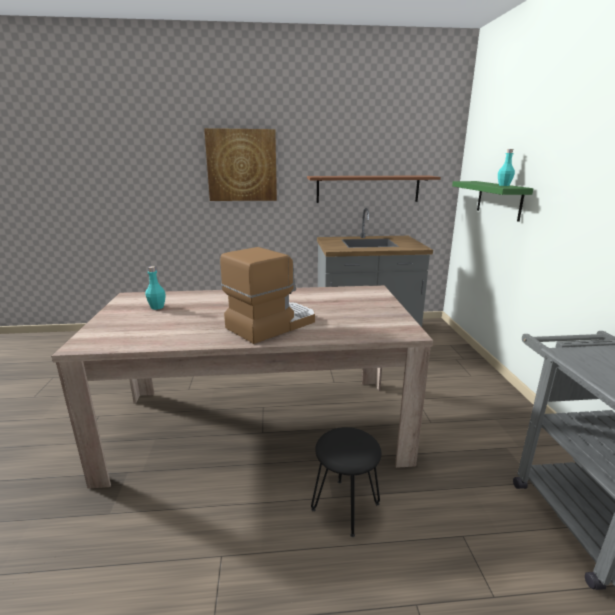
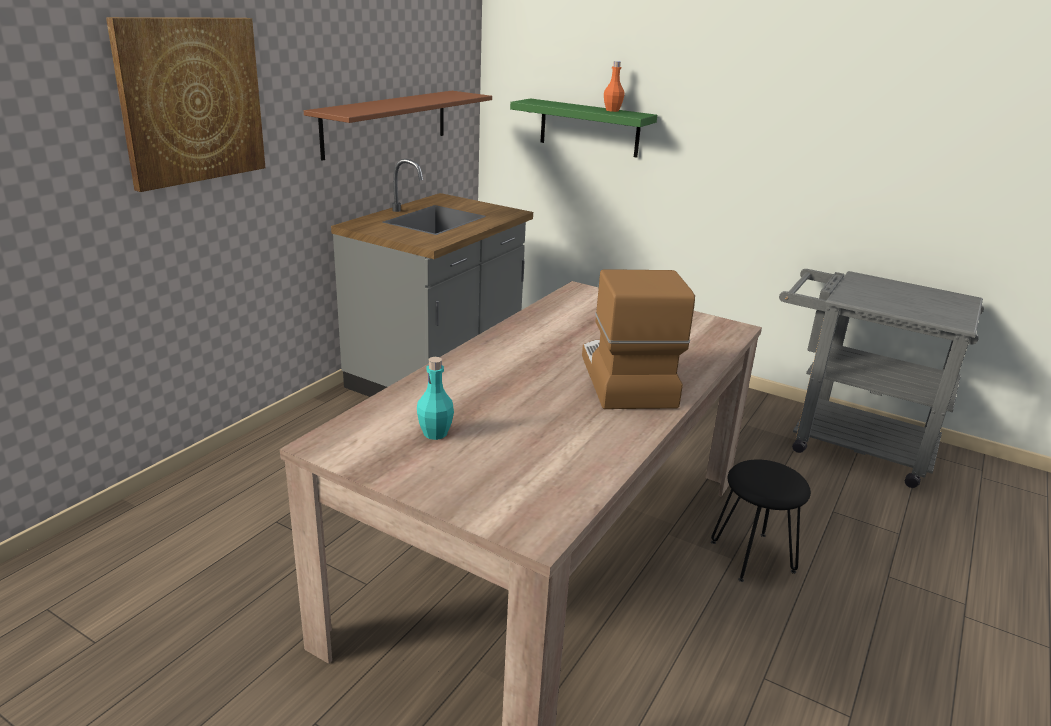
camera: 55 degrees left, 5 degrees up
turquoise bottle [498,149,515,186] -> orange bottle [604,61,625,112]

